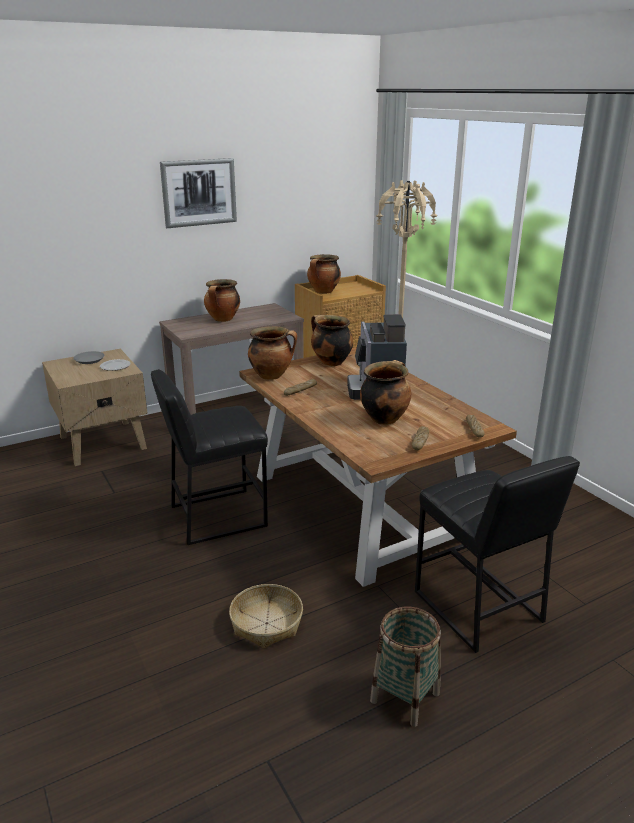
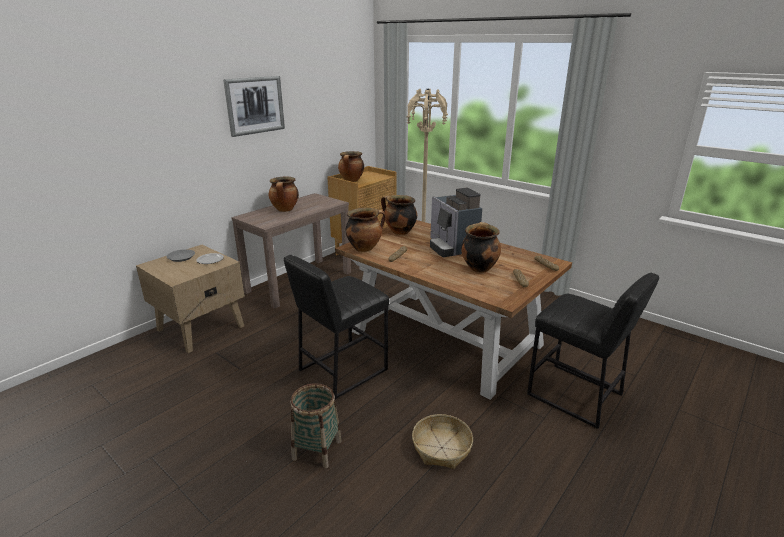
camera: 20 degrees left, 0 degrees up
basket [370,607,441,727] -> basket moved to [291,383,341,468]

